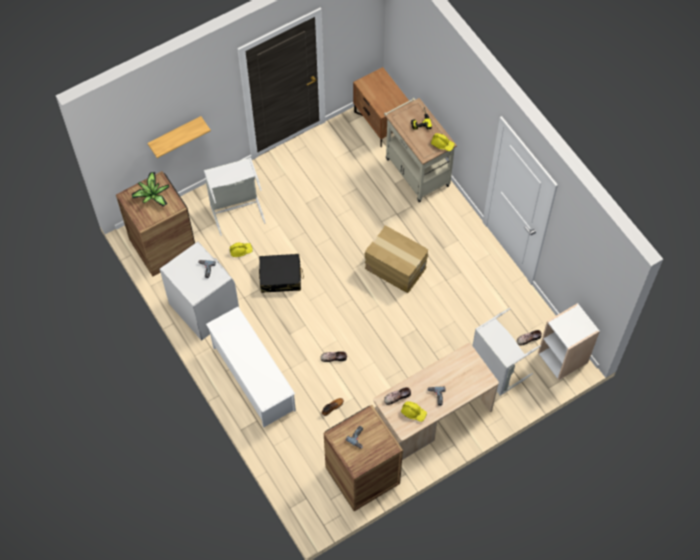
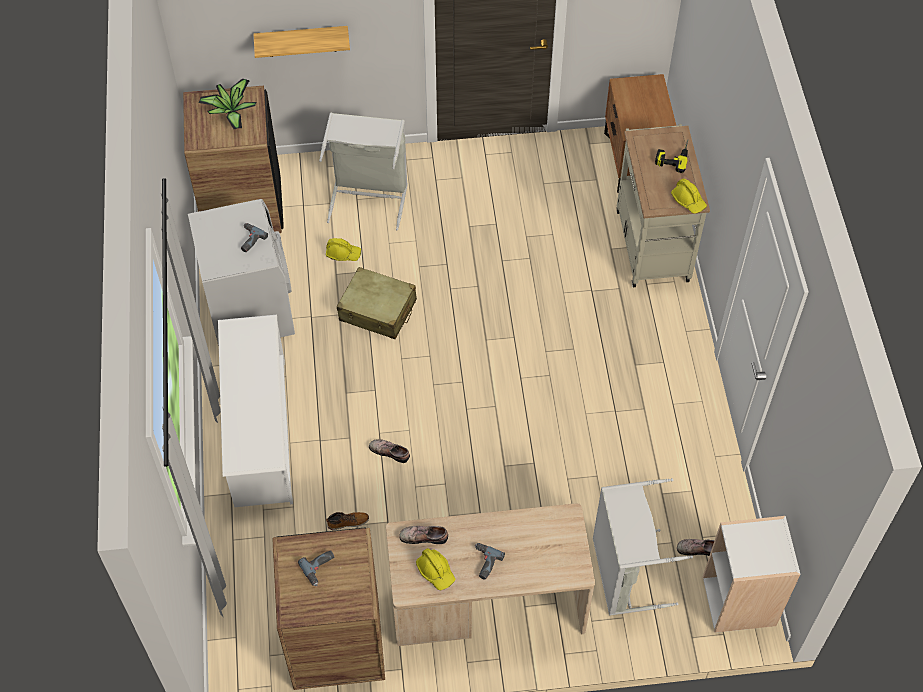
camera: 25 degrees right, 5 degrees down
black suitcase [259,254,304,293] -> beige suitcase [337,267,417,339]
cardboard box [364,226,428,293] -> none

